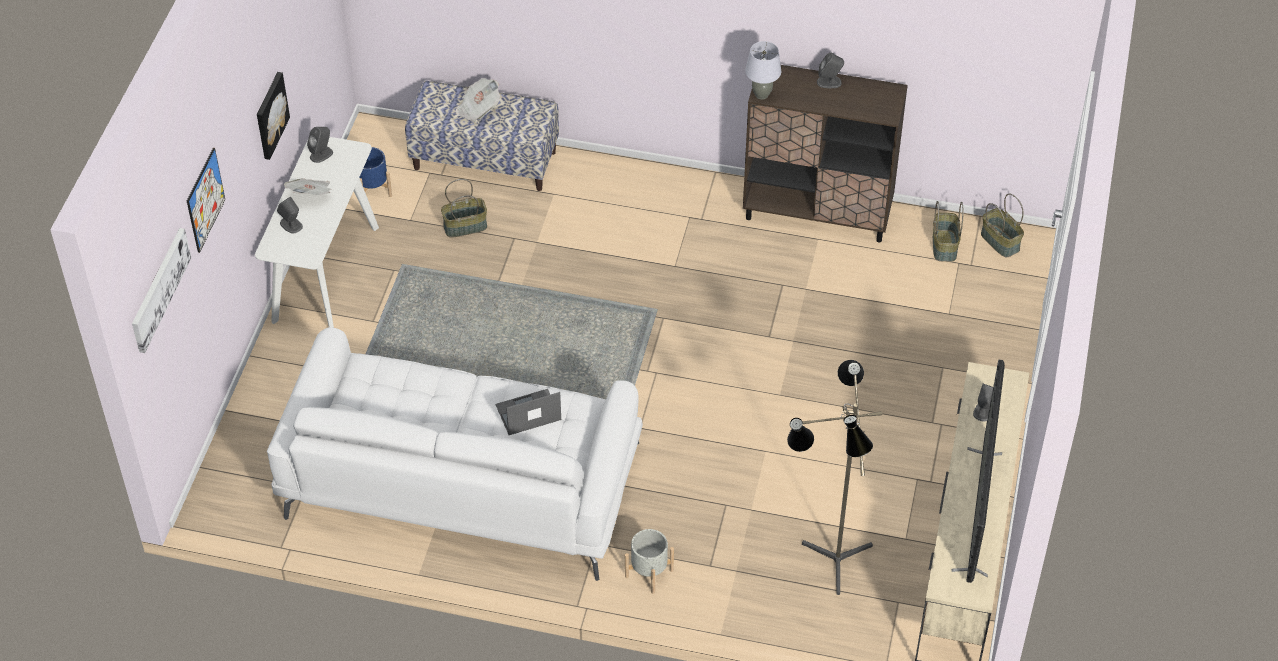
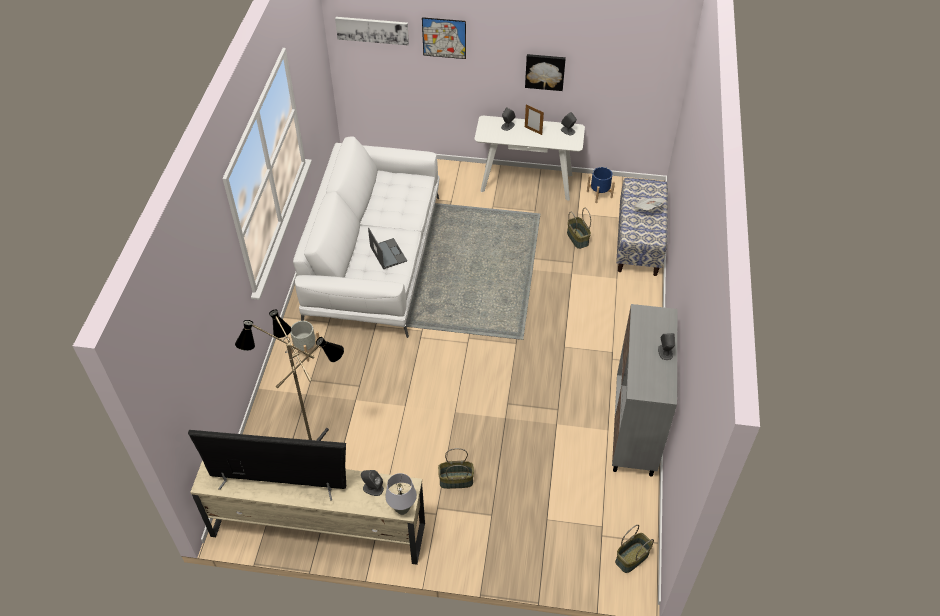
camera: 85 degrees right, 0 degrees up
newspaper [284,178,331,195] -> picture frame [525,104,544,135]
brown cabinet [743,65,908,243] -> grey cabinet [612,304,677,477]
grey table lamp [745,41,781,100] -> grey table lamp moved to [385,473,417,515]
basket [933,201,963,262] -> basket moved to [438,448,474,489]

